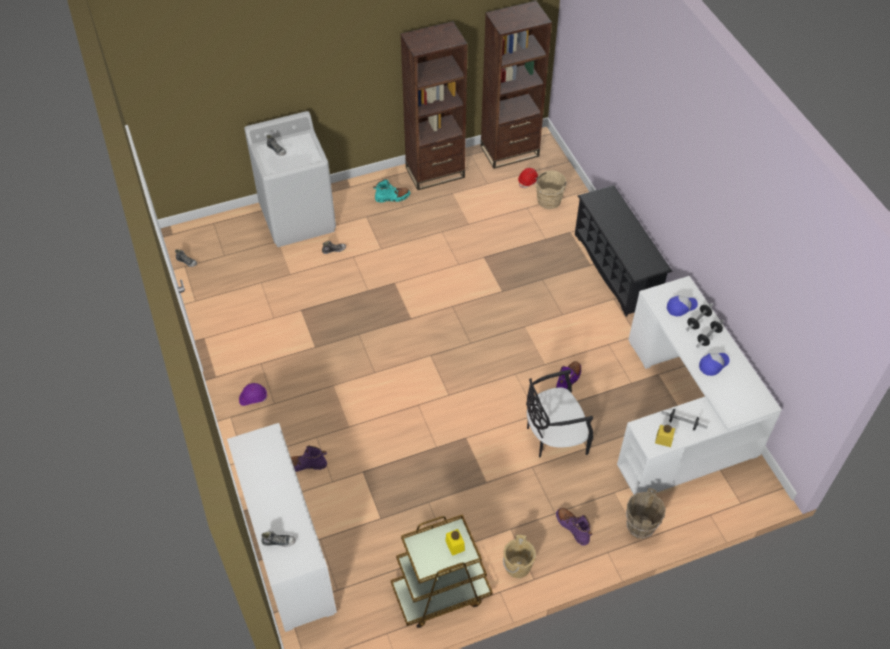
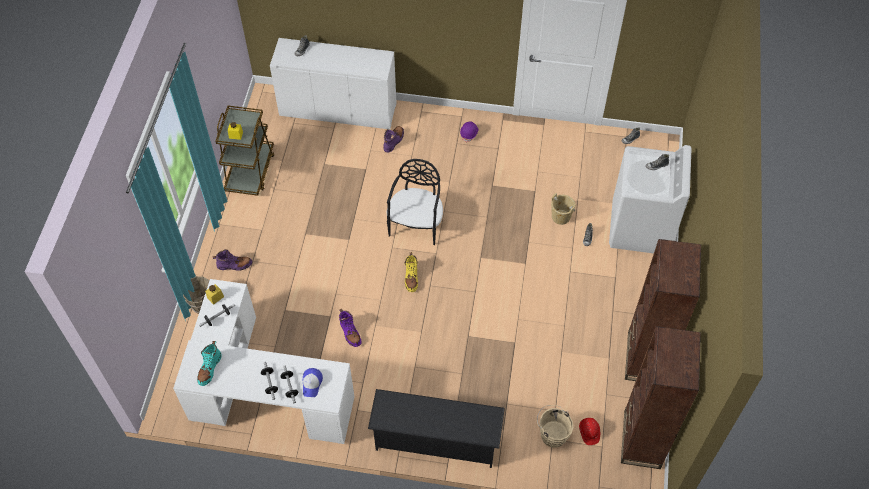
camera: 120 degrees right, 5 degrees up
turquoise boot [373,179,410,203] -> turquoise boot moved to [197,341,222,386]
beige bucket [503,535,536,578] -> beige bucket moved to [551,193,576,225]
black chair [526,369,593,458] -> black chair moved to [387,159,443,245]
cap [699,353,730,376] -> none
none -> yellow boot [404,252,418,292]

